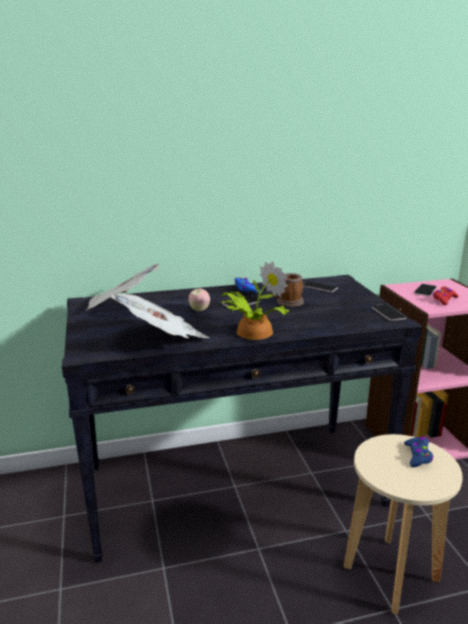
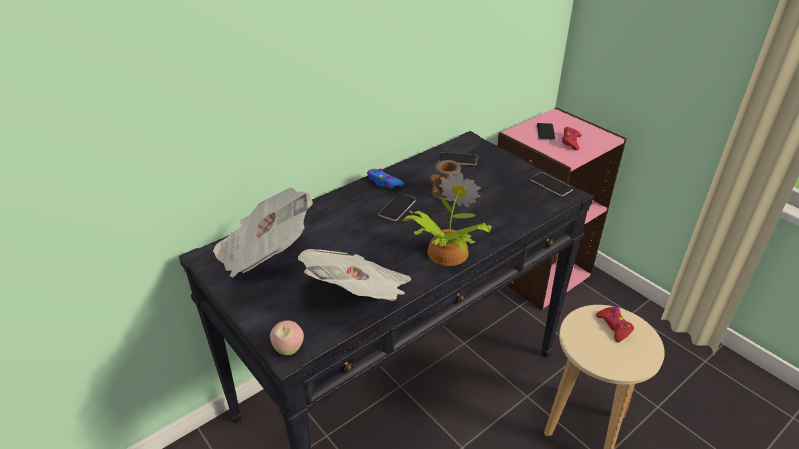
camera: 25 degrees left, 15 degrees up
apple [189,289,210,312] -> apple moved to [270,320,304,355]
blue game controller [404,437,433,467] -> red game controller [596,307,634,342]

